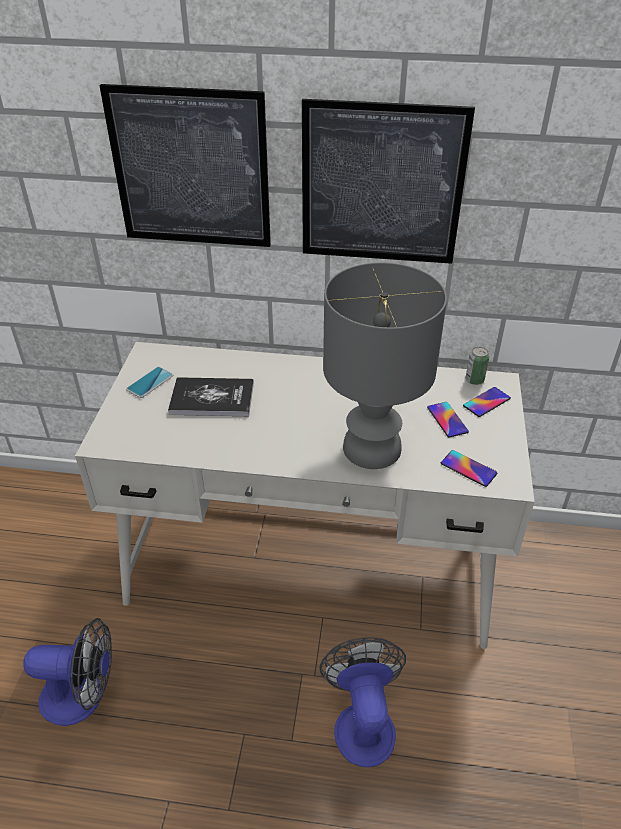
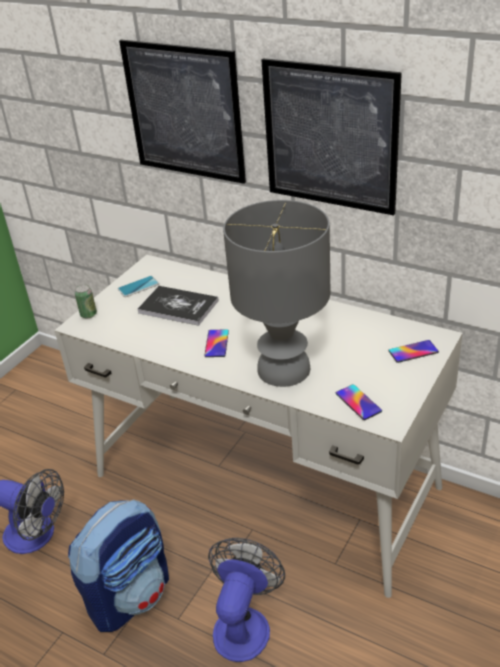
camera: 25 degrees right, 5 degrees down
phone [427,402,469,438] -> phone moved to [204,329,229,357]
can [465,347,489,385] -> can moved to [75,284,97,318]
none -> backpack [68,499,169,632]

